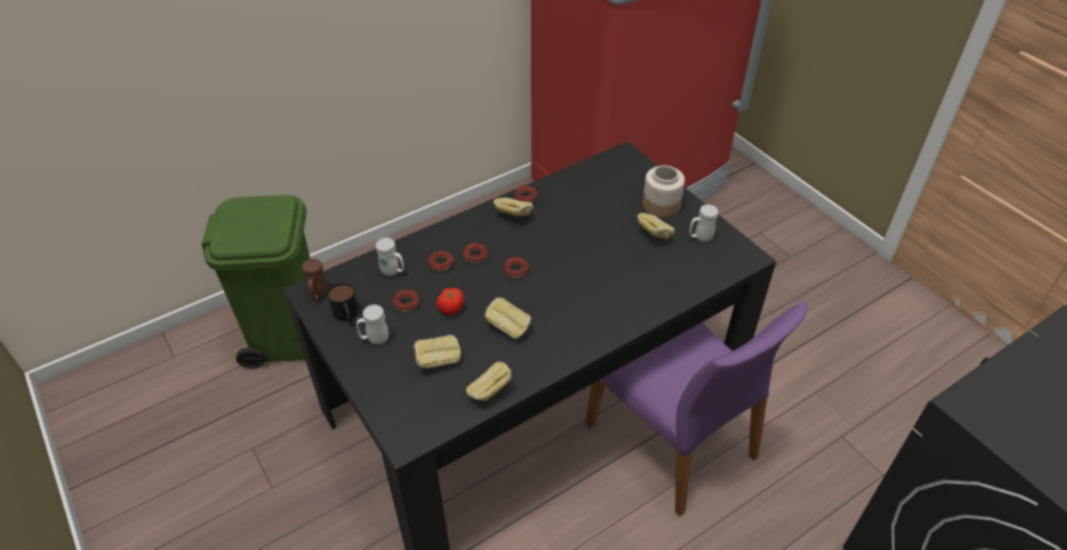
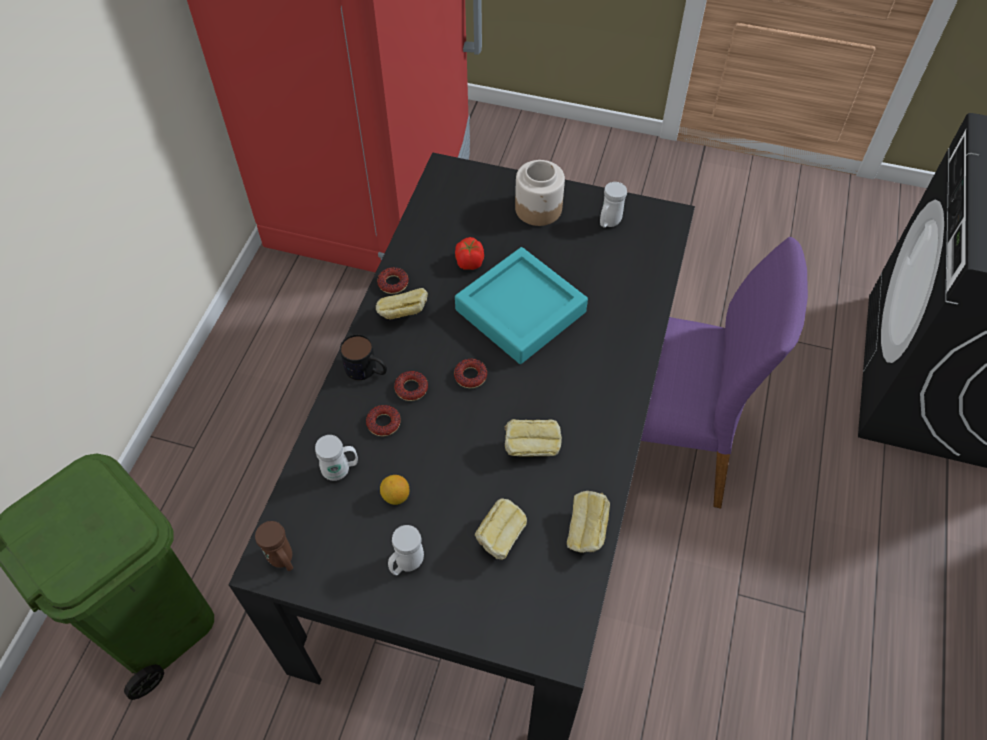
camera: 40 degrees left, 10 degrees up
mug [328,283,359,324] -> mug moved to [340,334,387,380]
donut [393,289,419,312] -> lemon [380,475,409,505]
tomato [437,288,464,315] -> tomato moved to [455,237,484,270]
bread [638,213,675,239] -> none
none -> turquoise tray [455,247,588,364]

